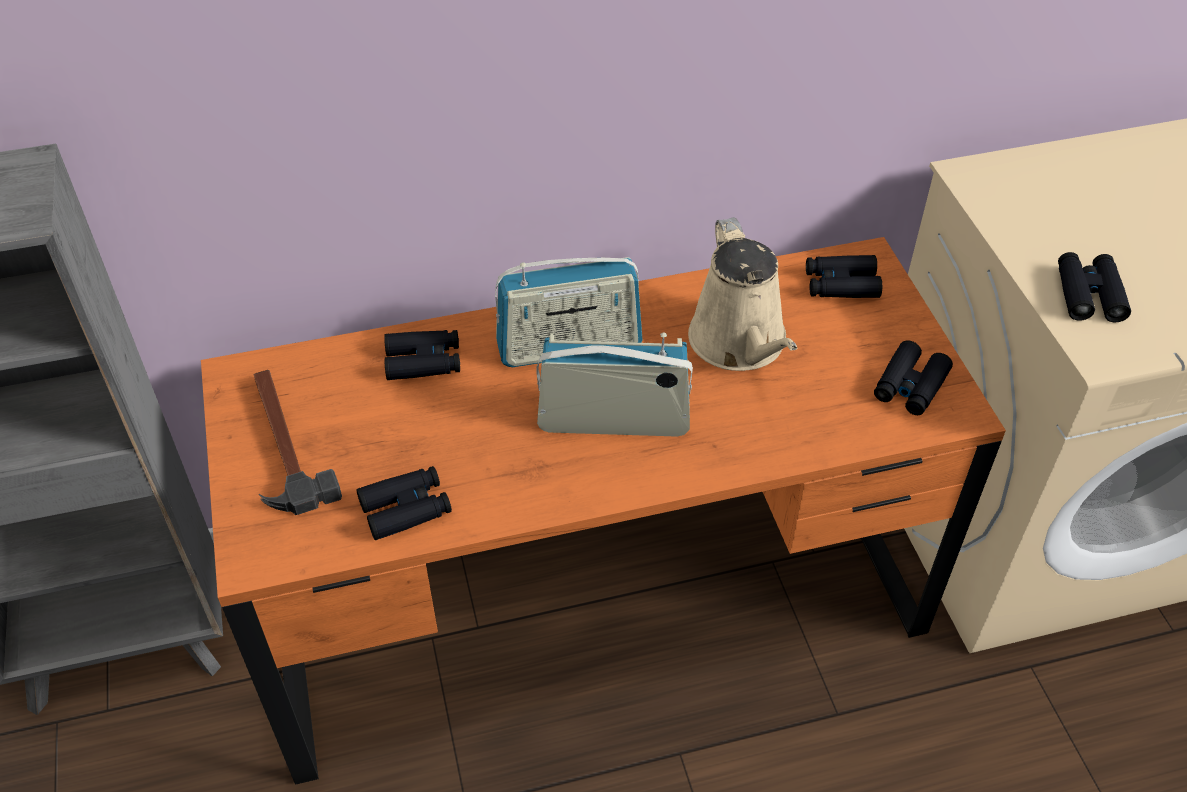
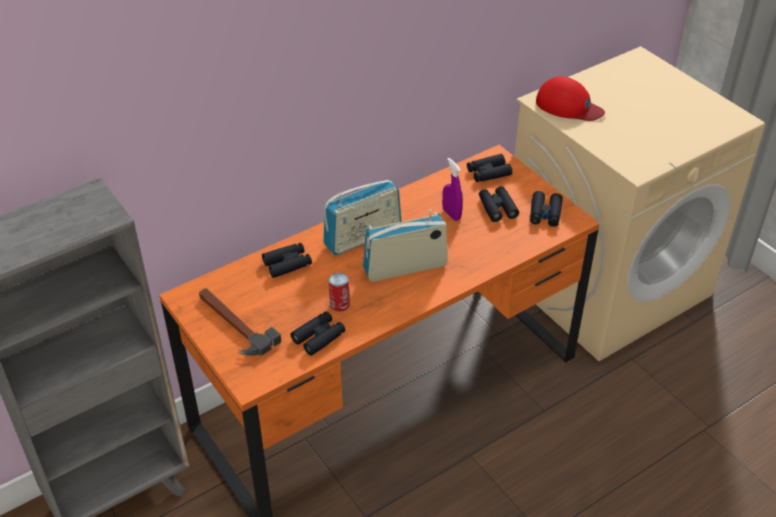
camera: 20 degrees left, 5 degrees down
beige watering can [688,217,797,371] -> purple spray bottle [442,158,463,221]
black binoculars [1058,252,1131,322] -> black binoculars moved to [479,186,519,222]
none -> can [329,273,350,312]
none -> red cap [536,76,605,121]

